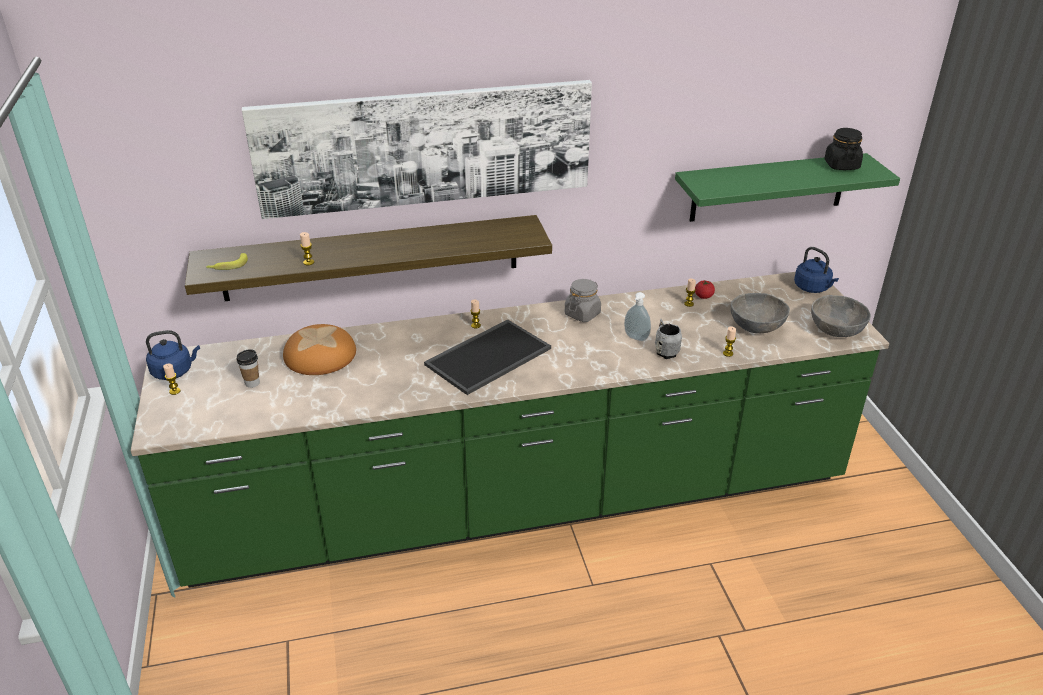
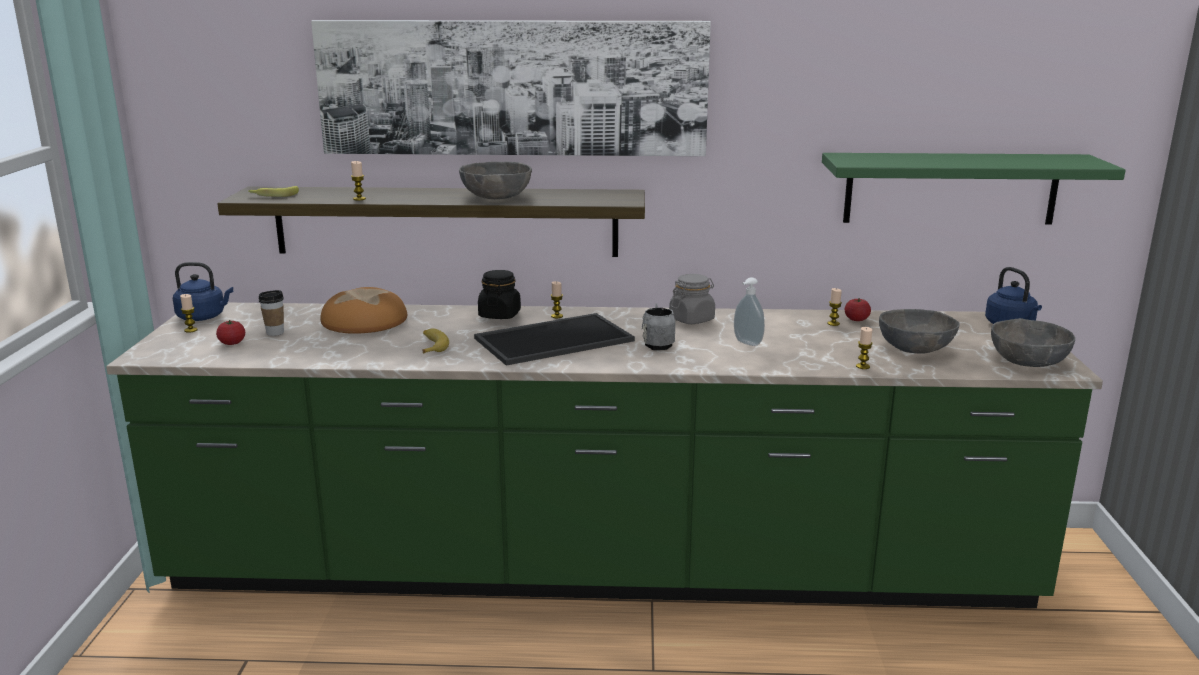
camera: 15 degrees right, 15 degrees down
grey mug [655,319,682,359] -> grey mug moved to [642,303,675,350]
black jar [824,128,863,170] -> black jar moved to [478,270,521,319]
none -> tomato [216,320,245,345]
none -> banana [423,328,449,354]
none -> grey bowl [459,162,532,199]

